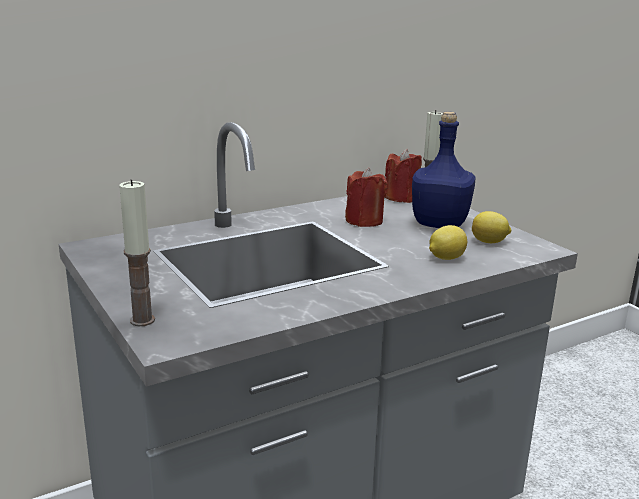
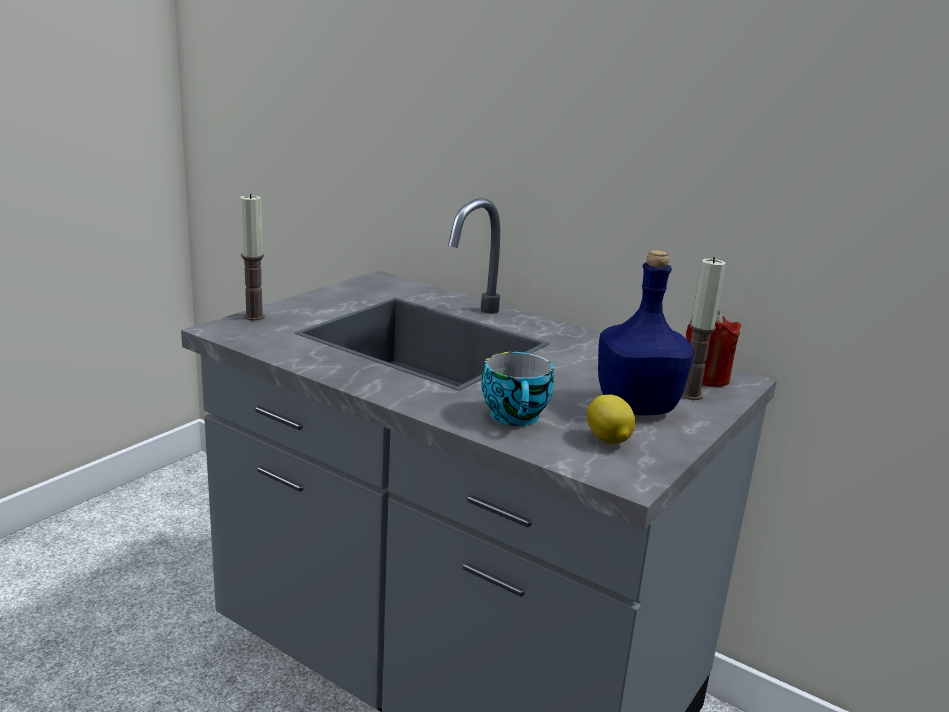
camera: 65 degrees right, 0 degrees up
red candle [345,168,387,227] -> none
lemon [429,225,467,260] -> cup [481,352,554,426]

